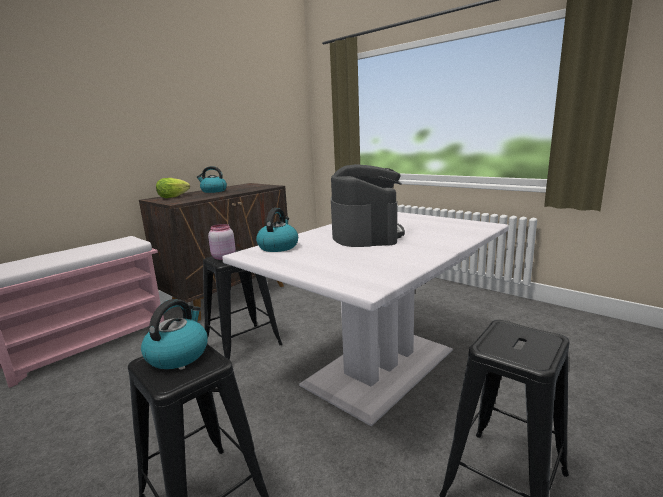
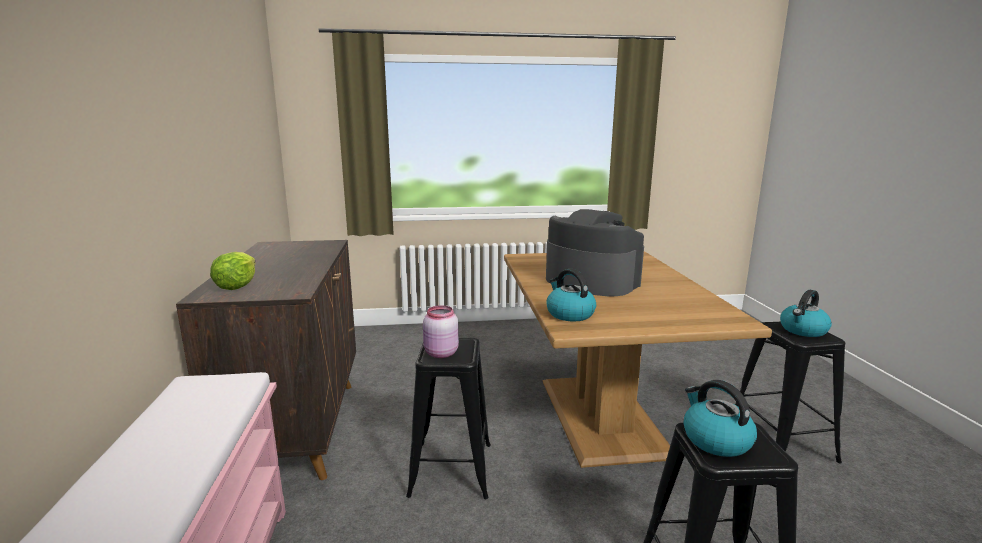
camera: 50 degrees left, 0 degrees up
kettle [197,166,227,193] -> kettle moved to [780,290,832,337]
white dining table [222,212,509,426] -> brown dining table [504,251,772,468]

